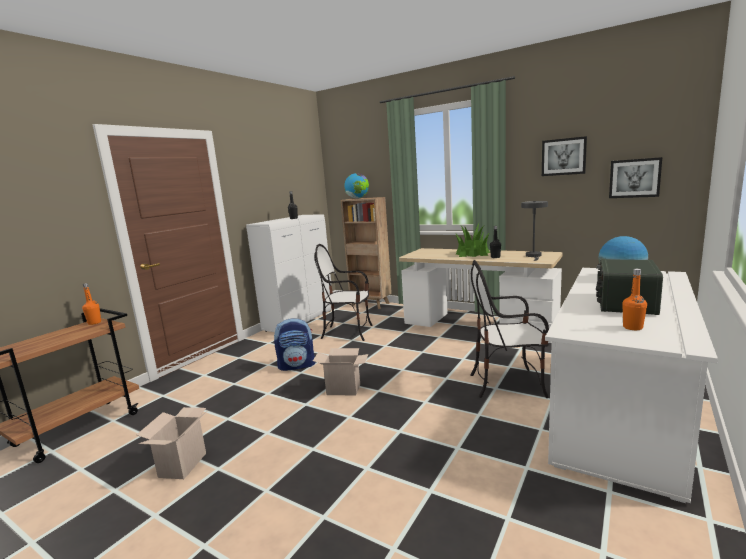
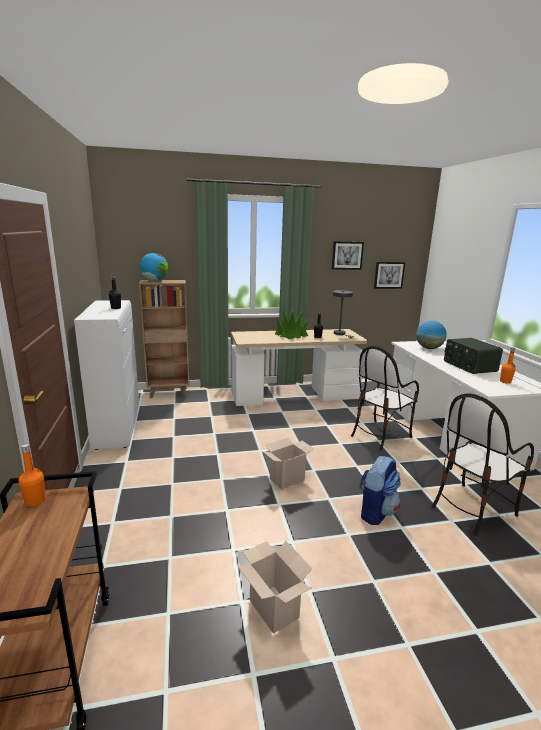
camera: 45 degrees left, 5 degrees up
backpack [274,318,315,371] -> backpack moved to [360,456,401,525]
chair [315,244,373,341] -> chair moved to [431,393,534,536]

